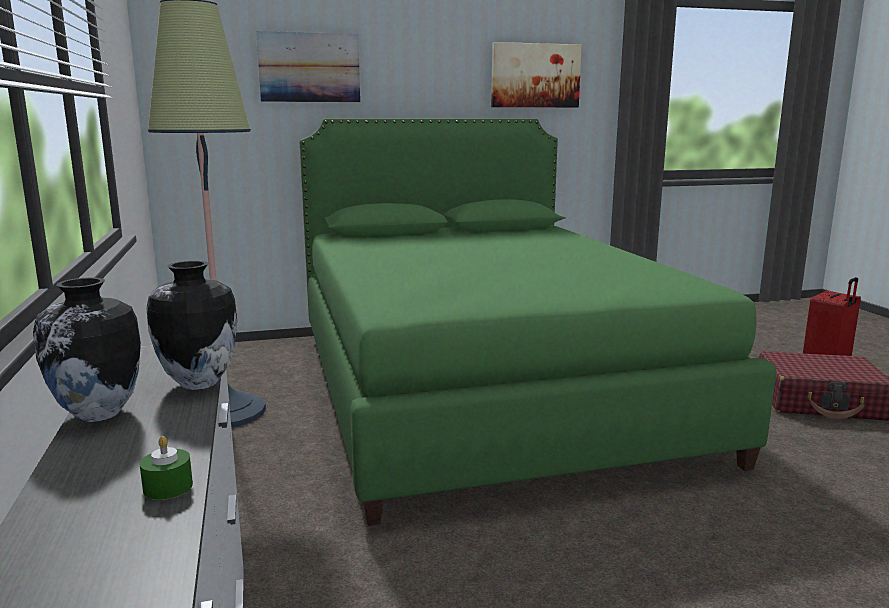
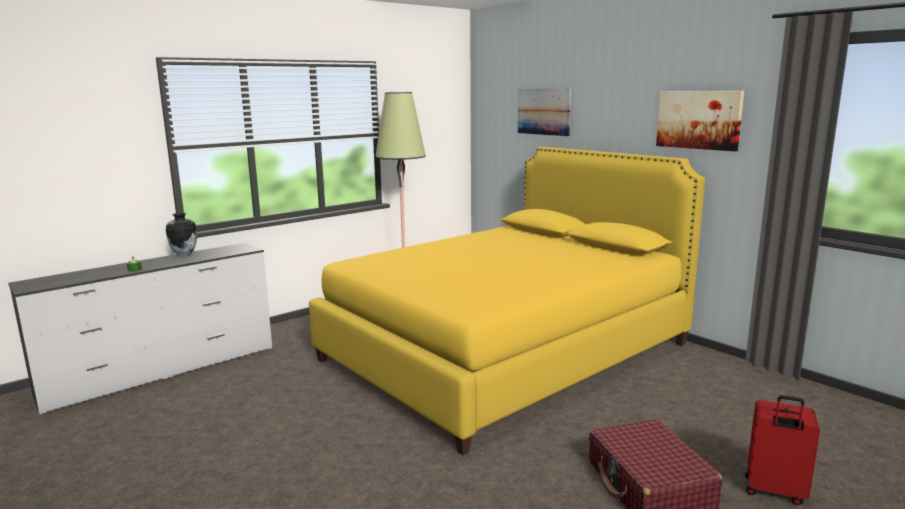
camera: 65 degrees right, 0 degrees up
vase [146,261,237,390] -> none
green bed [300,118,776,526] -> yellow bed [309,147,705,455]

